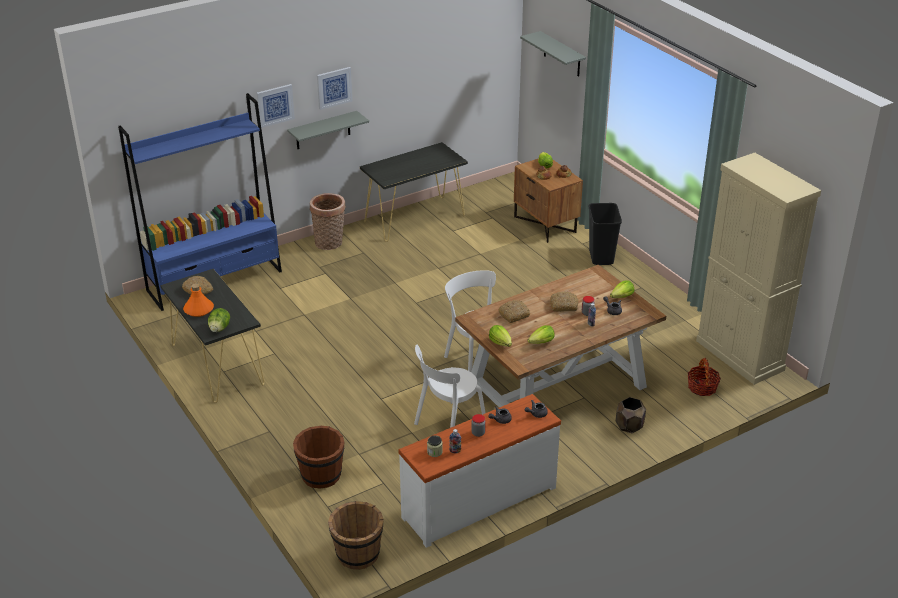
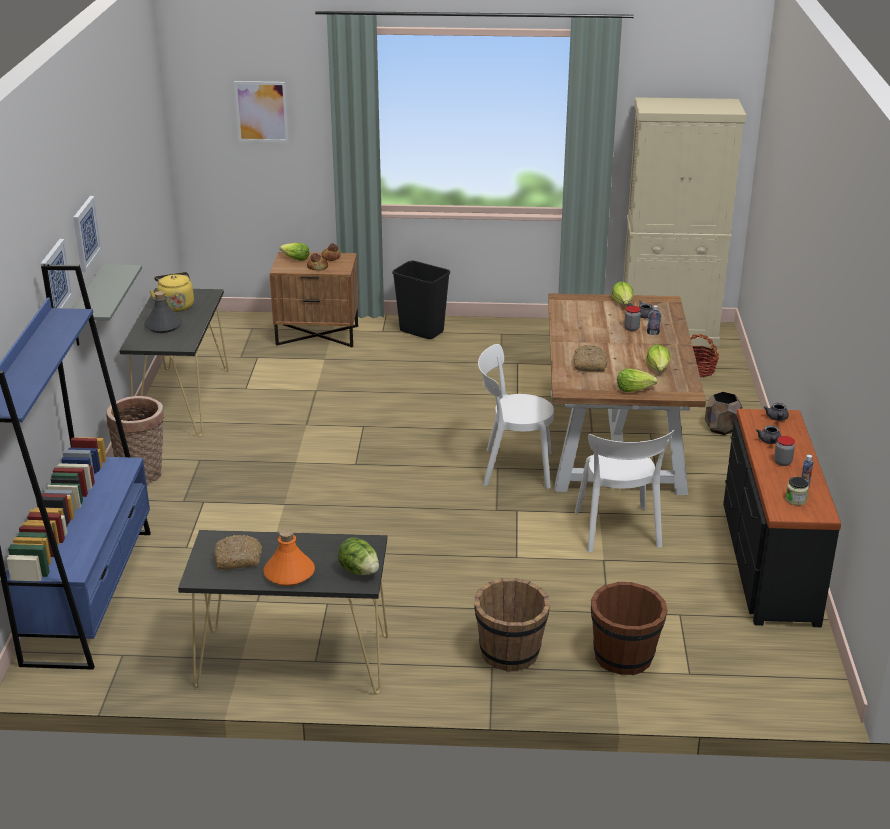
camera: 55 degrees left, 5 degrees down
brown bucket [328,501,384,570] -> brown bucket moved to [474,578,550,672]
white dresser [399,394,561,548] -> black dresser [723,409,841,627]
grey shelf [520,31,586,77] -> picture [234,81,289,142]
bread [550,291,578,312] -> none
none -> grey bottle [144,291,182,333]
none -> yellow kettle [150,272,194,312]

